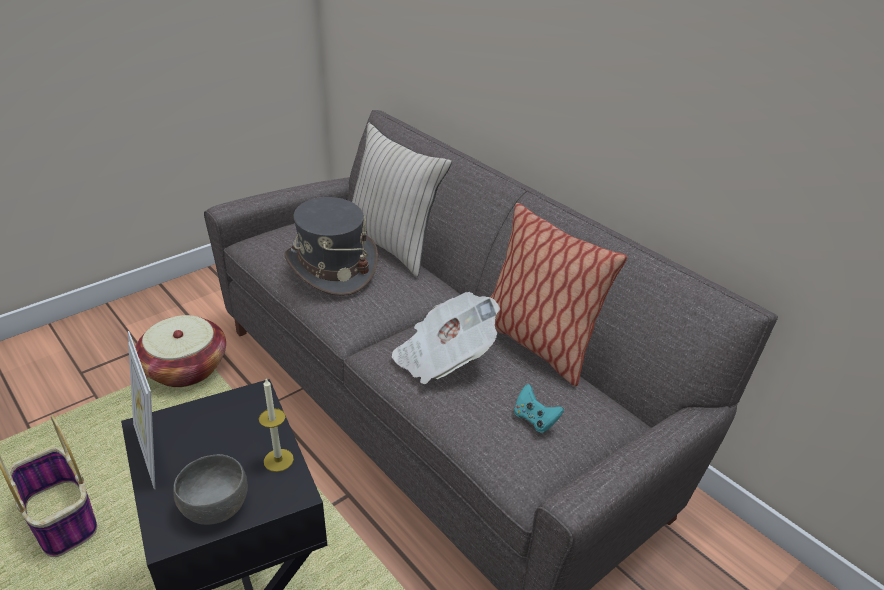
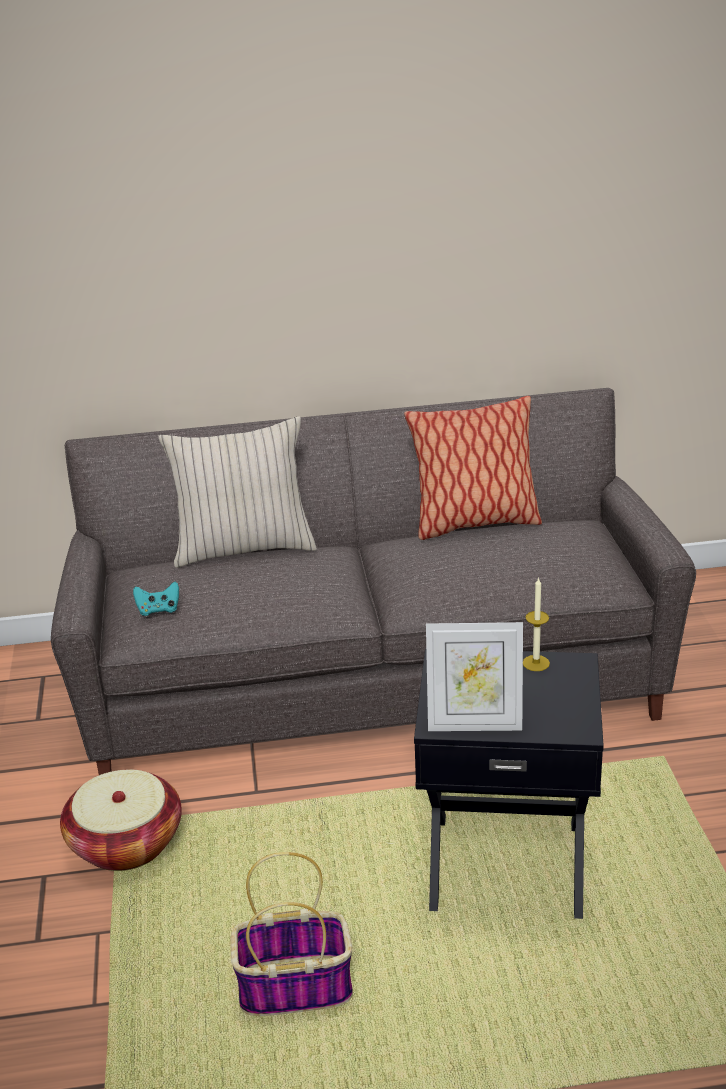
camera: 55 degrees left, 5 degrees down
grey bowl [173,454,248,525] -> none
grey hat [284,197,378,296] -> none
newspaper [392,292,500,384] -> none
turquoise game controller [514,384,564,433] -> turquoise game controller moved to [133,581,179,616]

